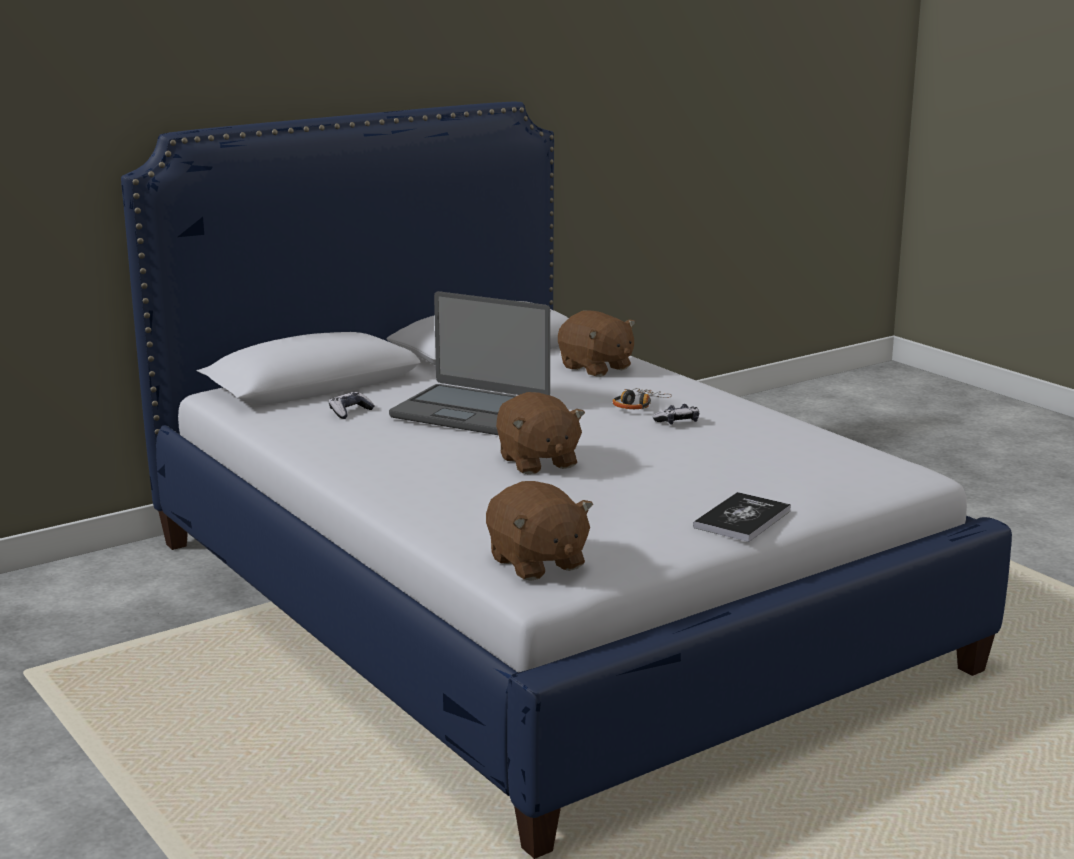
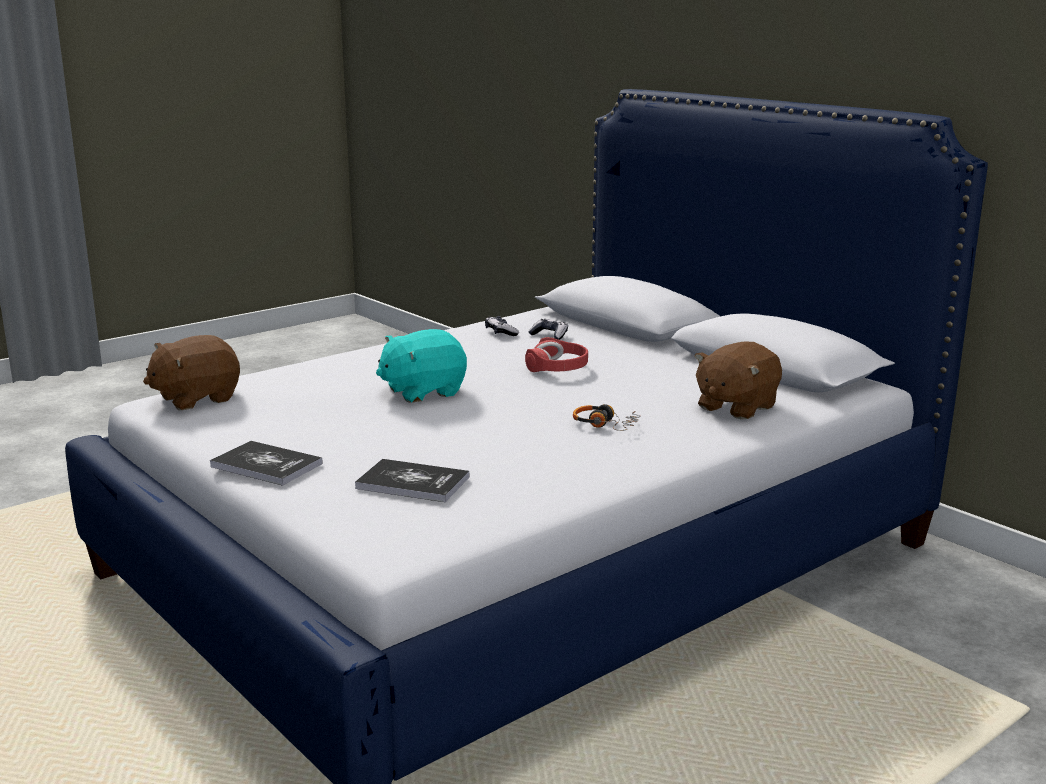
camera: 85 degrees right, 0 degrees up
laptop [389,291,550,435] -> red headphones [525,337,588,372]
brown plush toy [496,392,585,474] -> turquoise plush toy [376,329,467,403]
game controller [653,404,699,425] -> game controller moved to [485,316,519,336]
none -> book [355,459,469,502]

